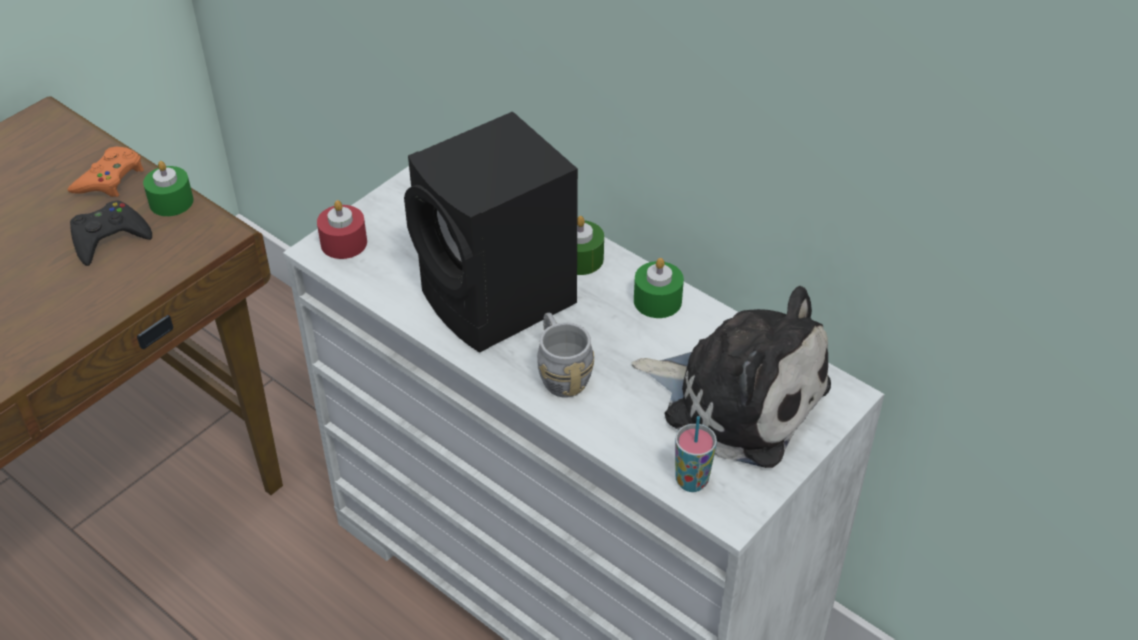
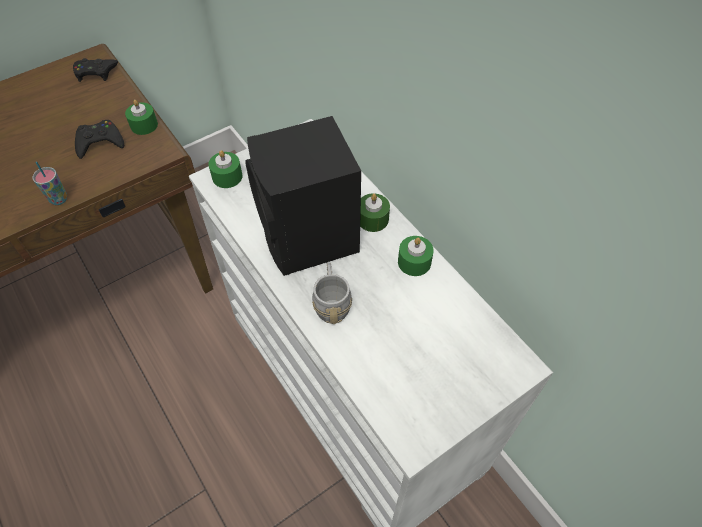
camera: 15 degrees right, 10 degrees up
orange game controller [67,147,144,197] -> none
red candle [317,200,367,259] -> green candle [208,150,243,188]
plush toy [631,286,831,468] -> none
cup [675,416,717,492] -> cup moved to [32,162,67,205]
none -> black game controller [73,58,118,82]

